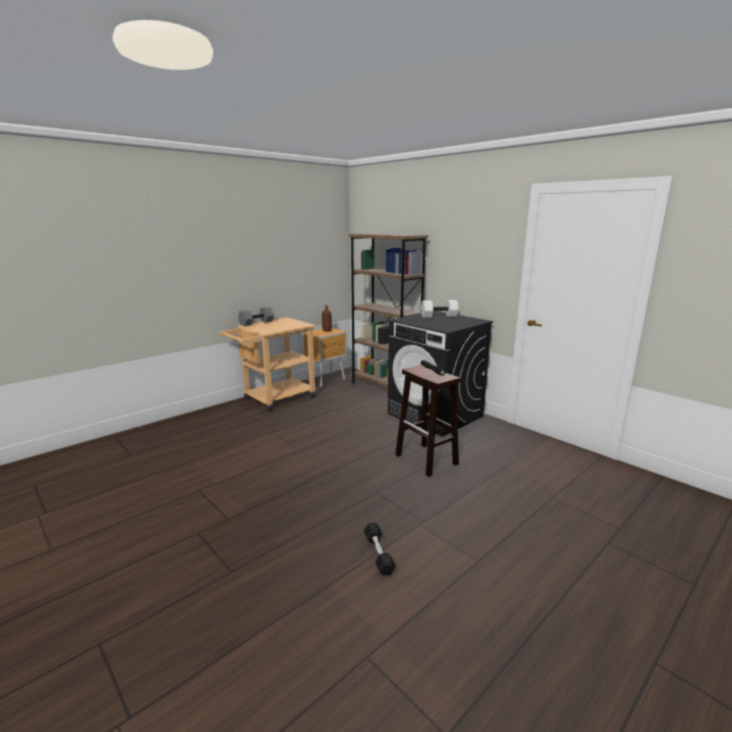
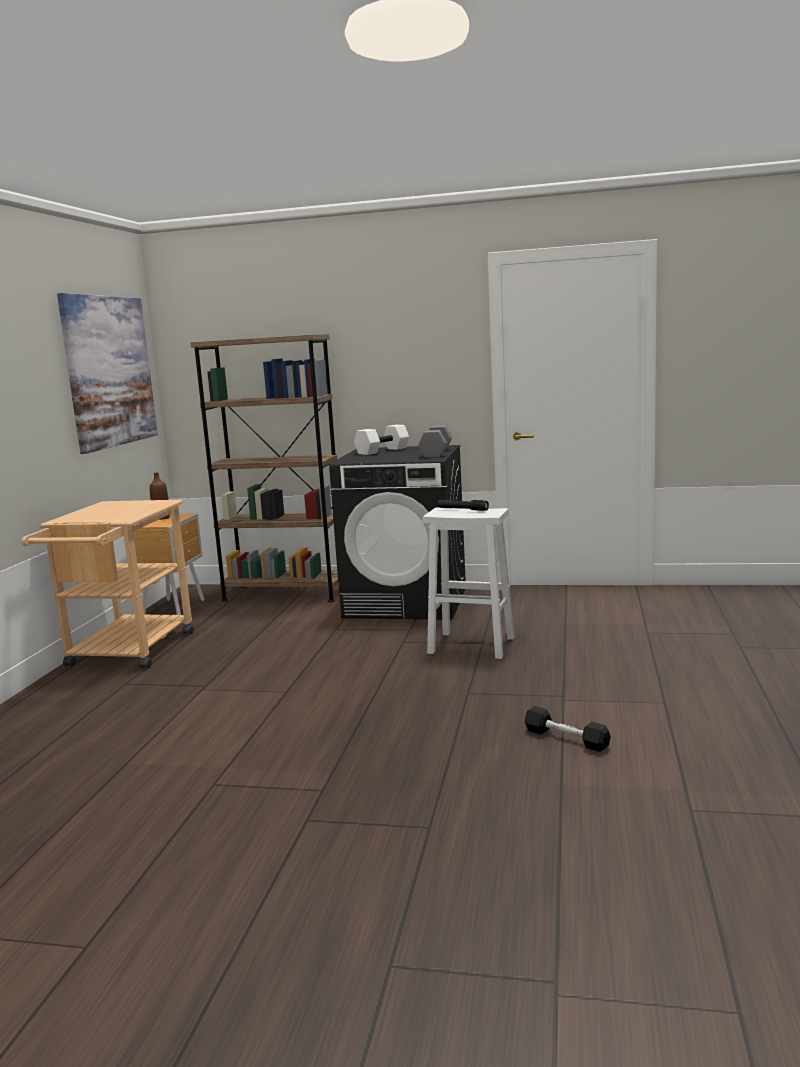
camera: 35 degrees left, 5 degrees down
grey dumbbell [238,307,274,326] -> grey dumbbell moved to [418,425,452,458]
brown stool [395,365,461,477] -> white stool [423,507,515,659]
none -> picture [57,293,158,454]

